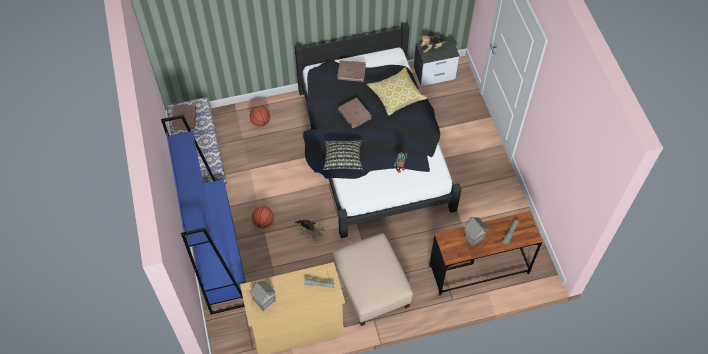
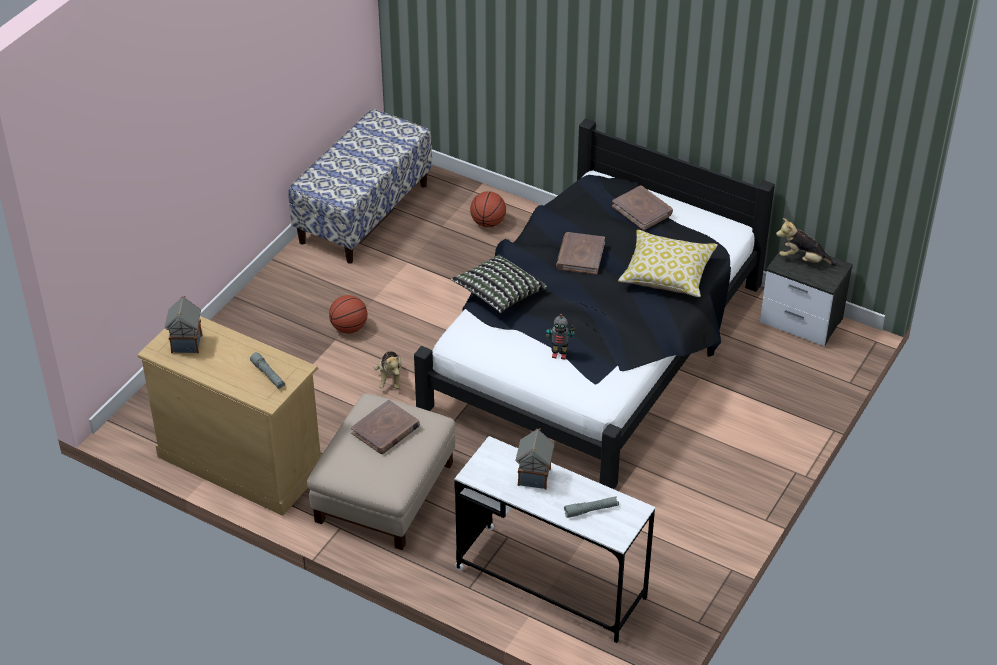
camera: 45 degrees right, 15 degrees down
blue bookcase [161,114,246,315] -> none
brown book [171,105,196,130] -> brown book moved to [351,400,420,454]
brown desk [428,211,543,296] -> white desk [454,436,655,643]

